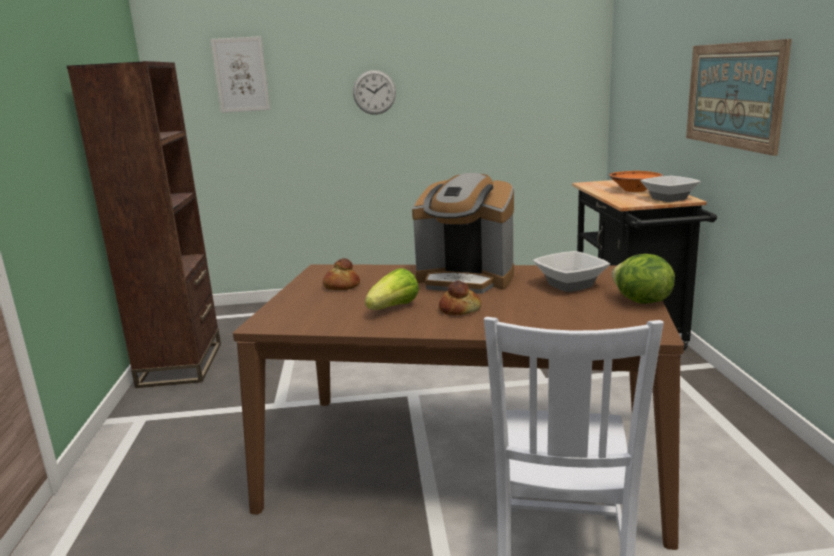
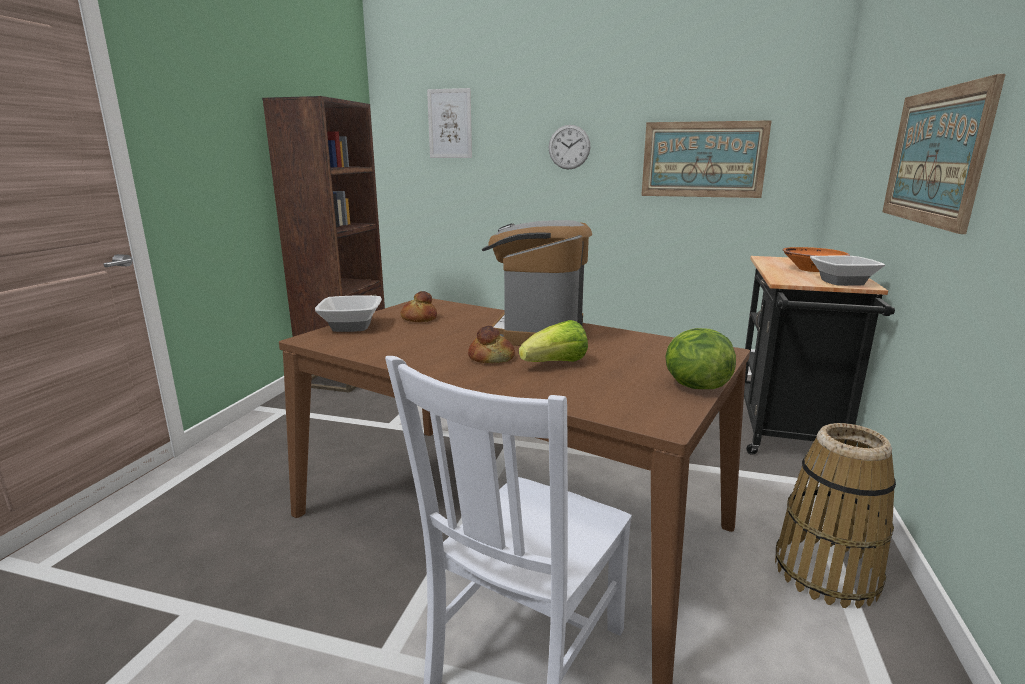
camera: 20 degrees right, 0 degrees up
lettuce [365,268,419,310] -> lettuce moved to [519,320,588,362]
coffee machine [412,173,514,294] -> coffee machine turned 60 degrees clockwise [482,220,592,346]
bowl [533,251,610,292] -> bowl moved to [315,295,382,332]
none -> picture [641,120,772,198]
none -> basket [775,423,896,608]

